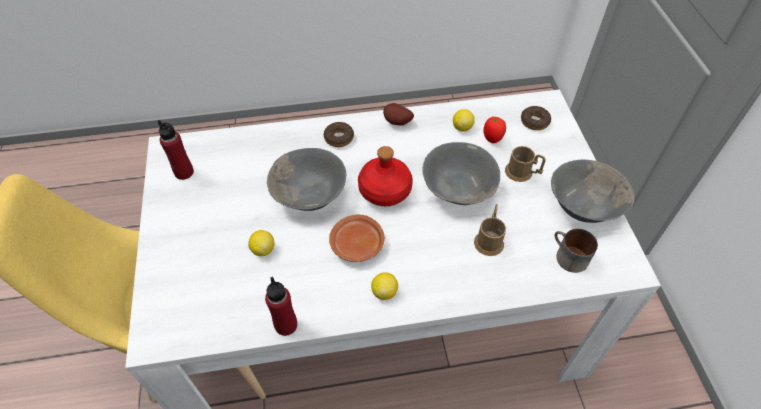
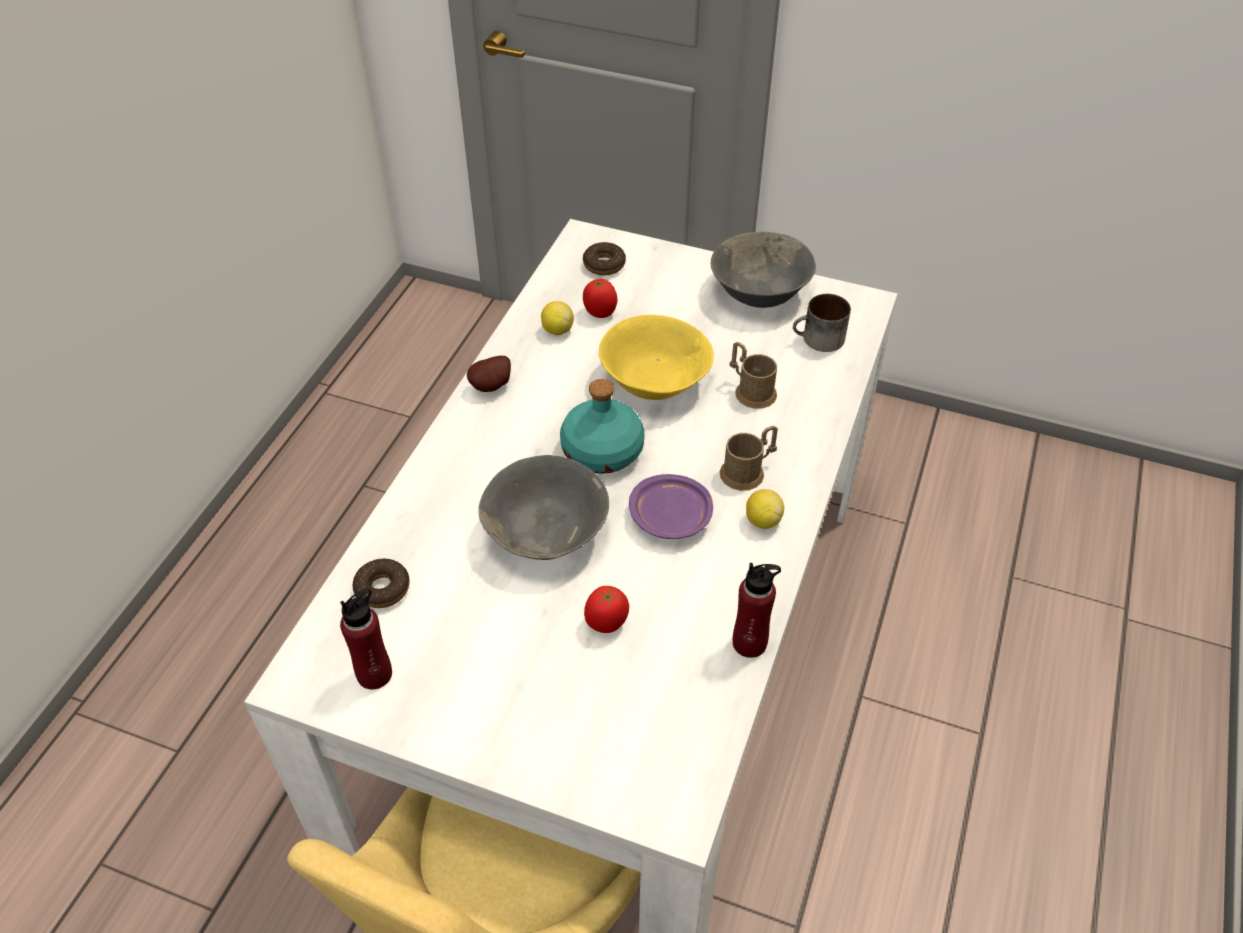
camera: 60 degrees left, 5 degrees down
lemon [248,230,275,256] -> tomato [584,586,629,633]
donut [324,122,354,147] -> donut moved to [353,559,409,608]
brown plate [329,215,385,262] -> purple plate [629,474,713,539]
red bottle [358,146,413,206] -> turquoise bottle [560,379,645,474]
grey bowl [422,142,500,205] -> yellow bowl [599,315,714,400]
brown mug [505,146,546,182] -> brown mug moved to [720,426,778,491]

